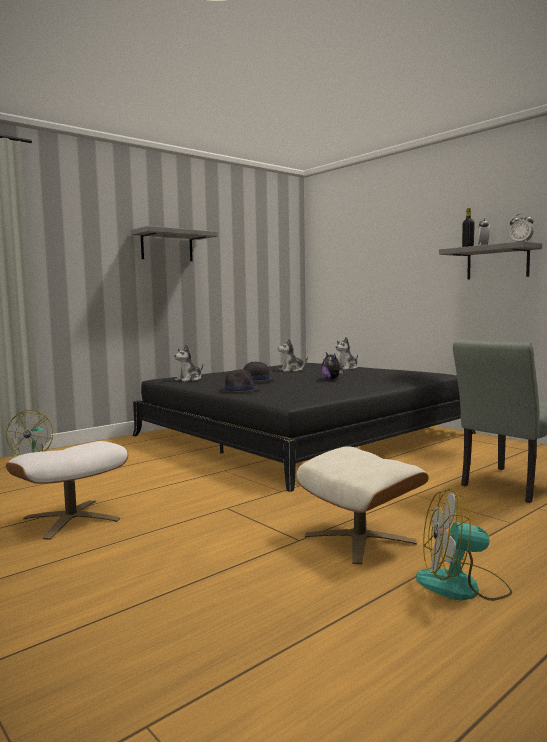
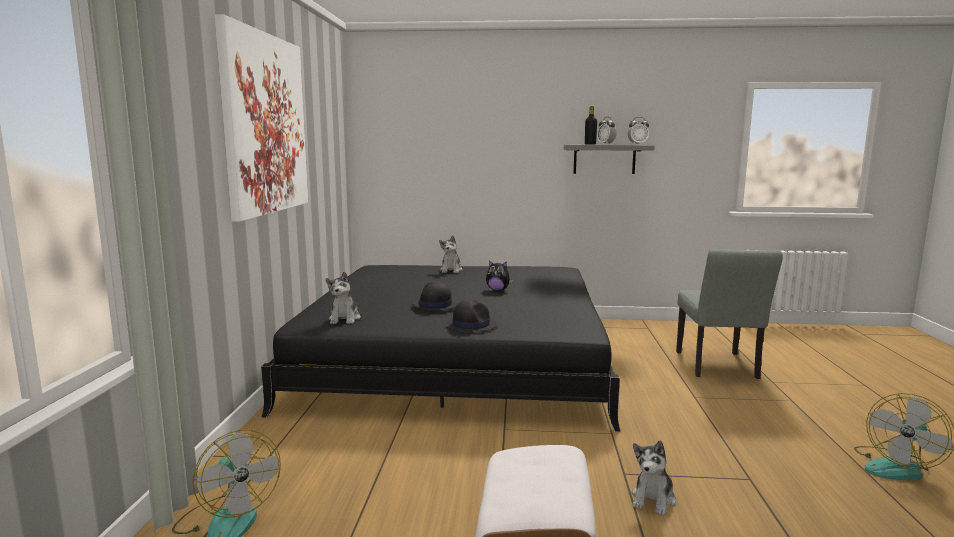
camera: 45 degrees left, 5 degrees up
grey shelf [131,226,218,261] -> picture [214,14,308,222]
plush toy [278,339,308,372] -> plush toy moved to [632,441,676,516]
beige ottoman [296,446,429,565] -> none

